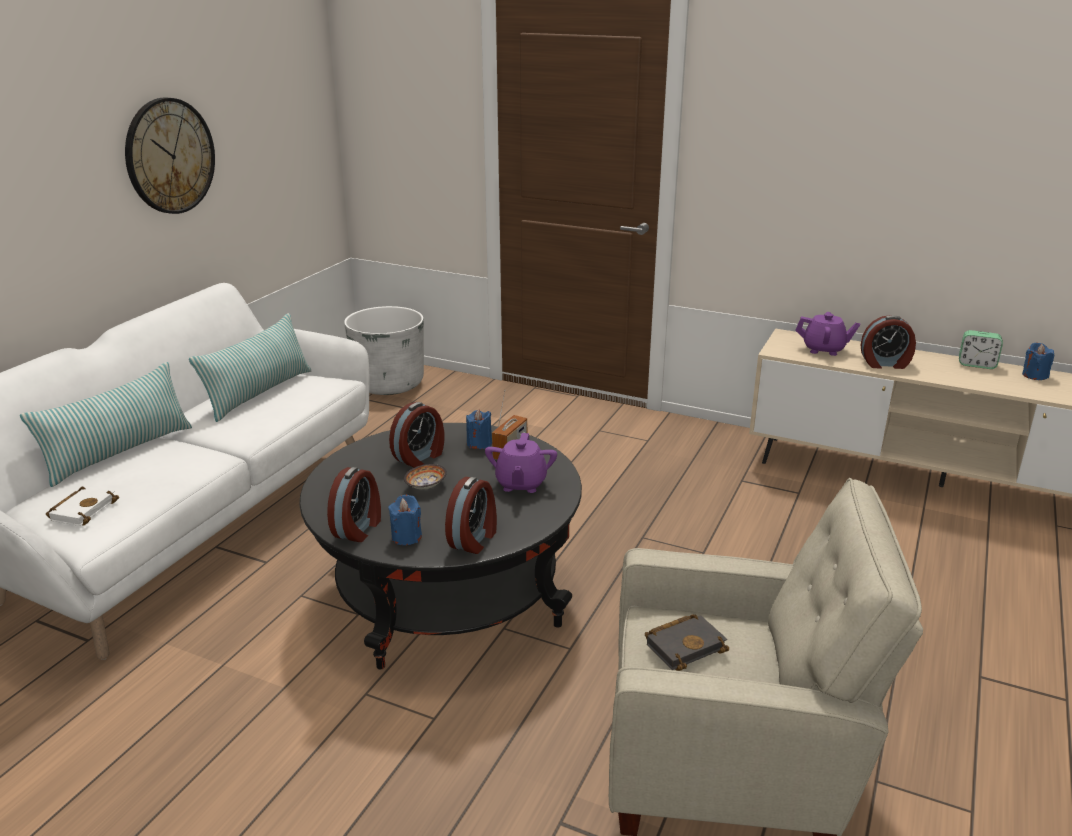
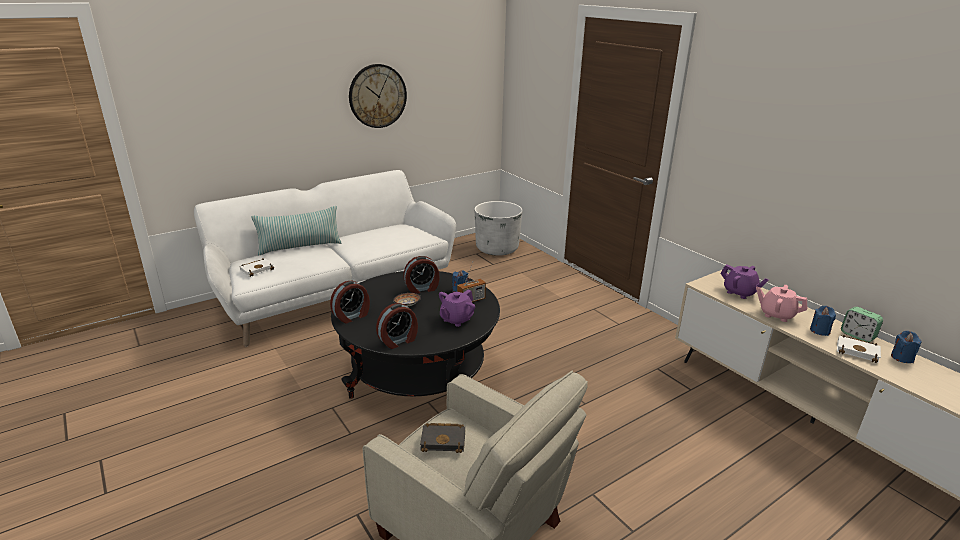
camera: 30 degrees right, 0 degrees up
pillow [189,313,311,422] -> none
blue candle [388,495,422,545] -> blue candle moved to [810,306,836,336]
alarm clock [860,315,916,369] -> pink teapot [756,285,807,322]
none -> white book [837,335,881,363]

